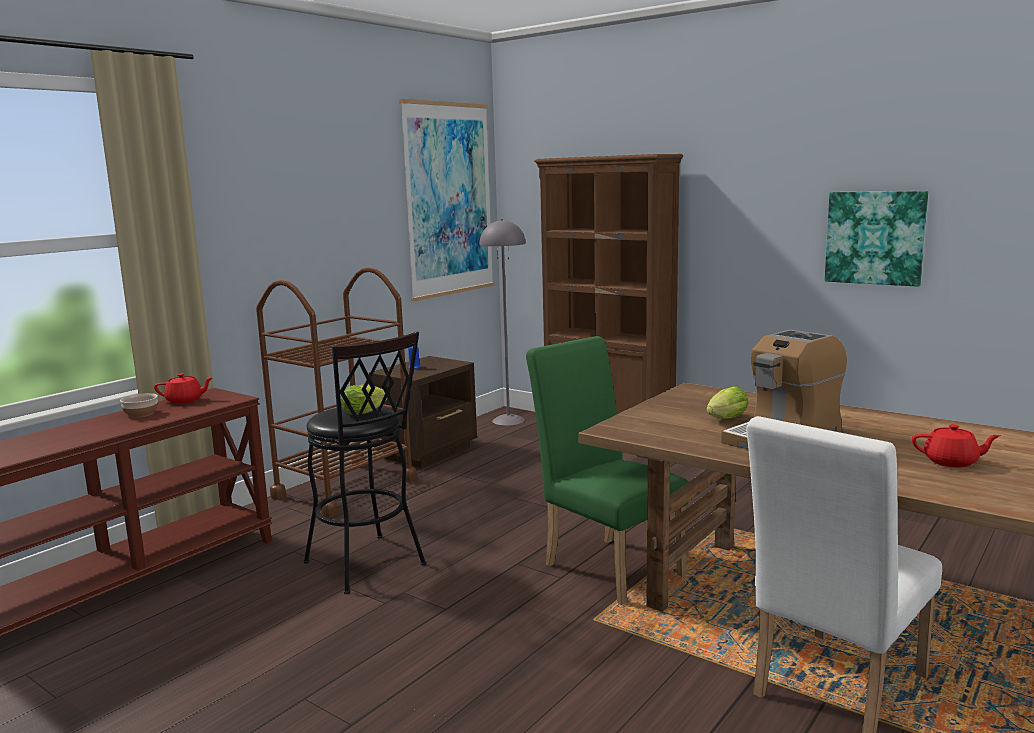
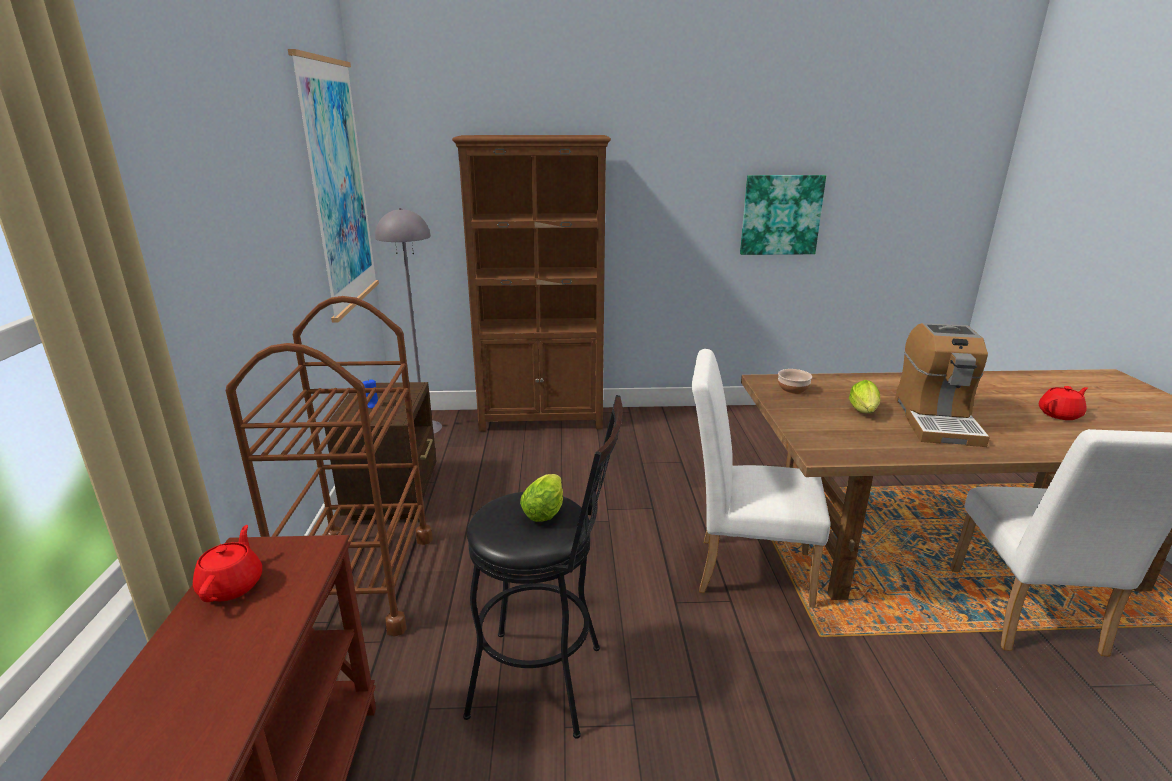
camera: 40 degrees left, 10 degrees up
bowl [120,393,158,418] -> bowl moved to [778,369,812,394]
red teapot [154,373,212,404] -> red teapot turned 45 degrees counterclockwise [193,525,262,602]
green chair [526,336,688,605] -> white chair [691,349,831,608]

